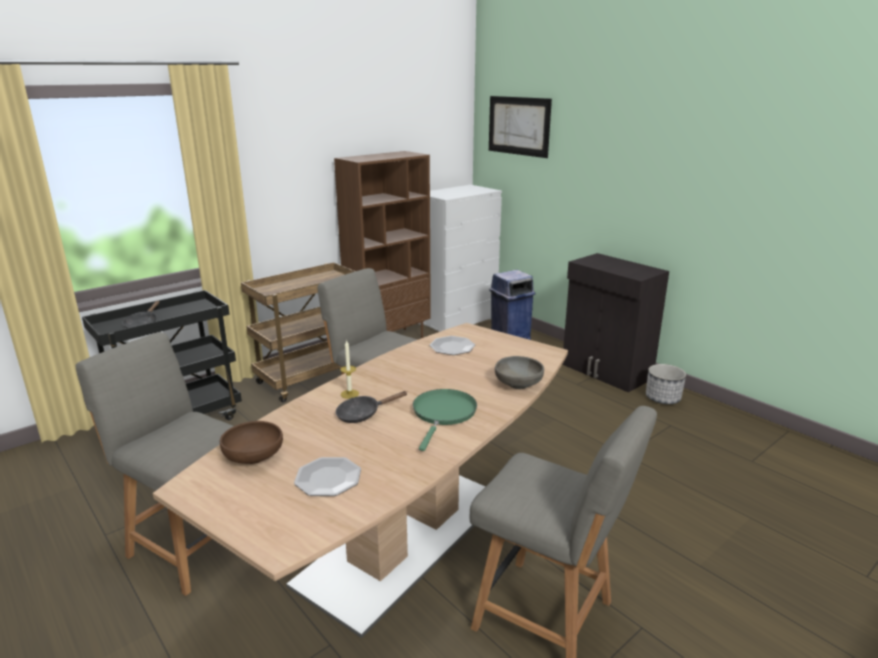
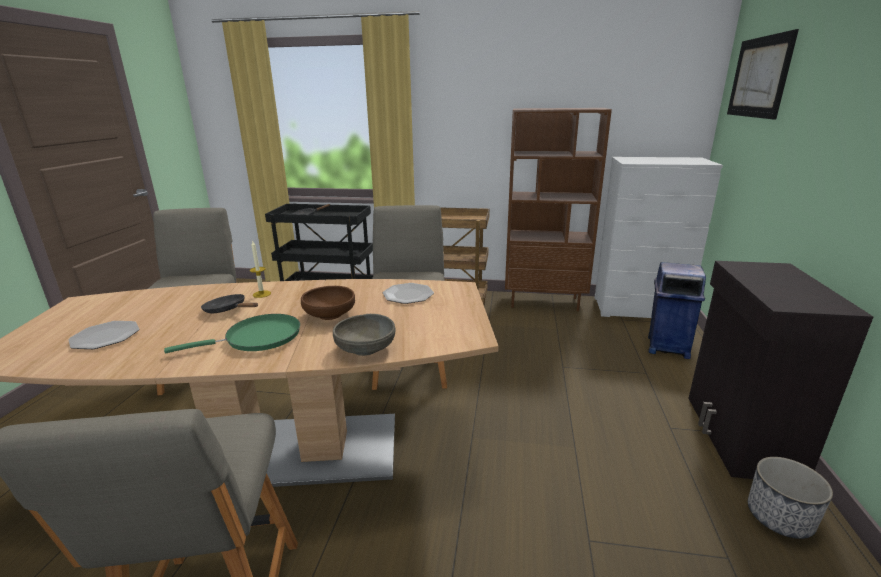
camera: 50 degrees right, 0 degrees up
brown bowl [220,421,283,464] -> brown bowl moved to [301,286,355,320]

